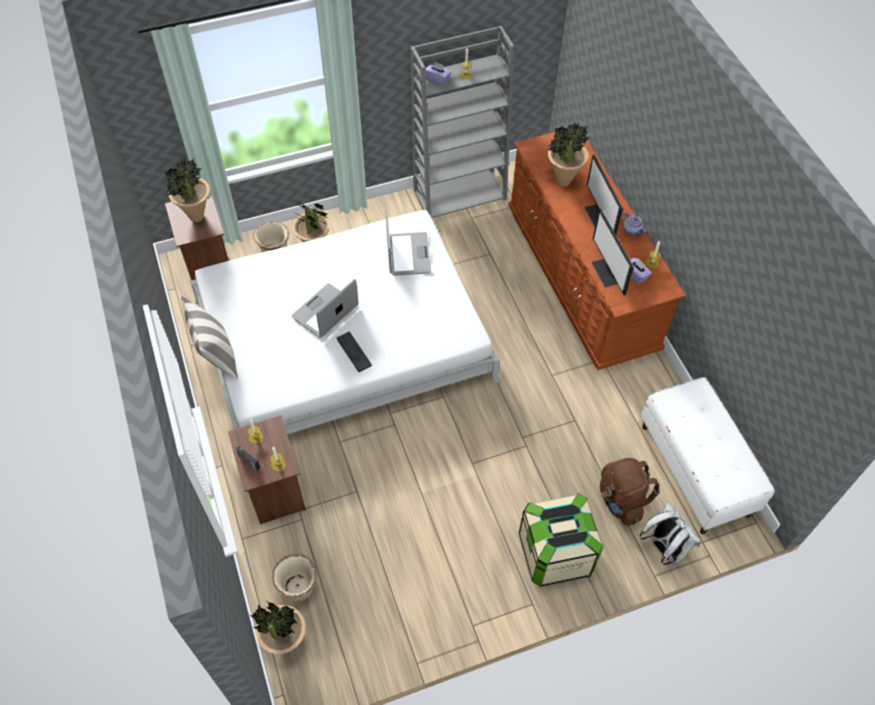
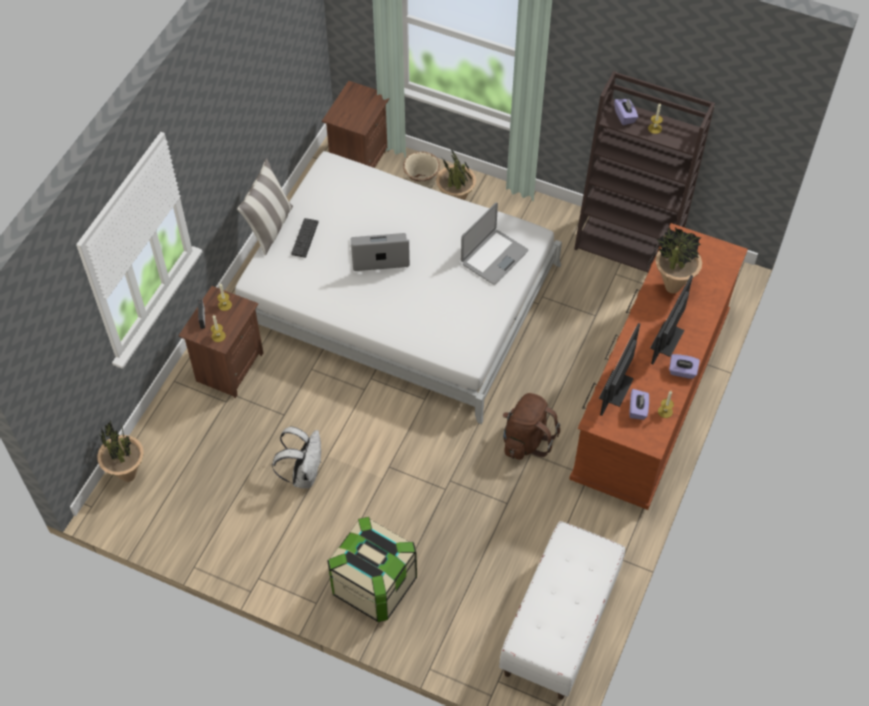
camera: 45 degrees right, 0 degrees up
potted plant [165,159,210,222] -> none
beige planter [272,554,317,601] -> none
keyboard [337,332,372,372] -> keyboard moved to [291,218,319,258]
grey bookcase [411,26,514,218] -> brown bookcase [574,71,715,272]
brown backpack [600,458,660,526] -> brown backpack moved to [503,393,560,460]
teapot [622,212,646,236] -> purple tissue box [669,354,700,379]
white backpack [640,502,701,565] -> white backpack moved to [272,426,321,488]

